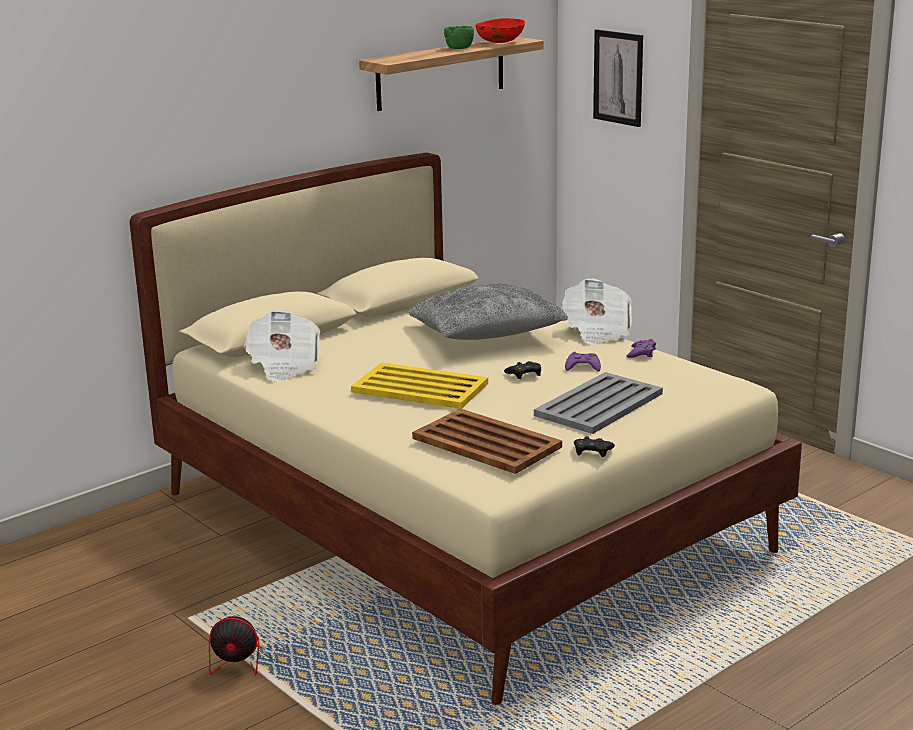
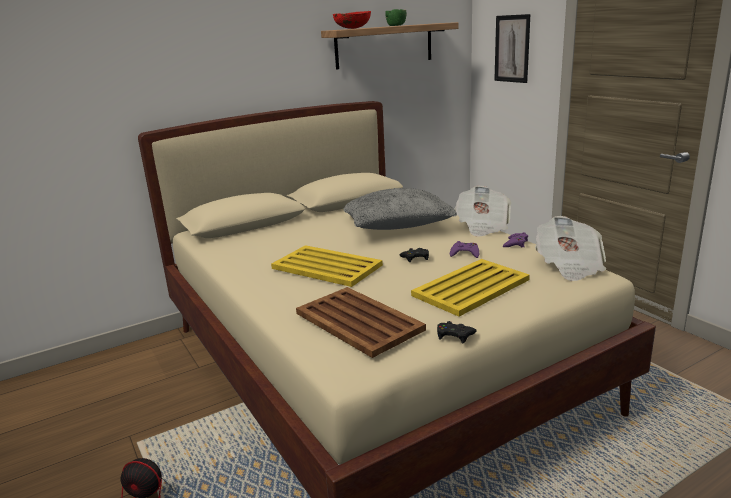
camera: 10 degrees right, 0 degrees up
newspaper [244,310,320,382] -> newspaper moved to [535,216,606,281]
red bowl [475,18,525,43] -> red bowl moved to [333,11,371,29]
grey tray [534,372,663,434] -> yellow tray [411,259,530,317]

